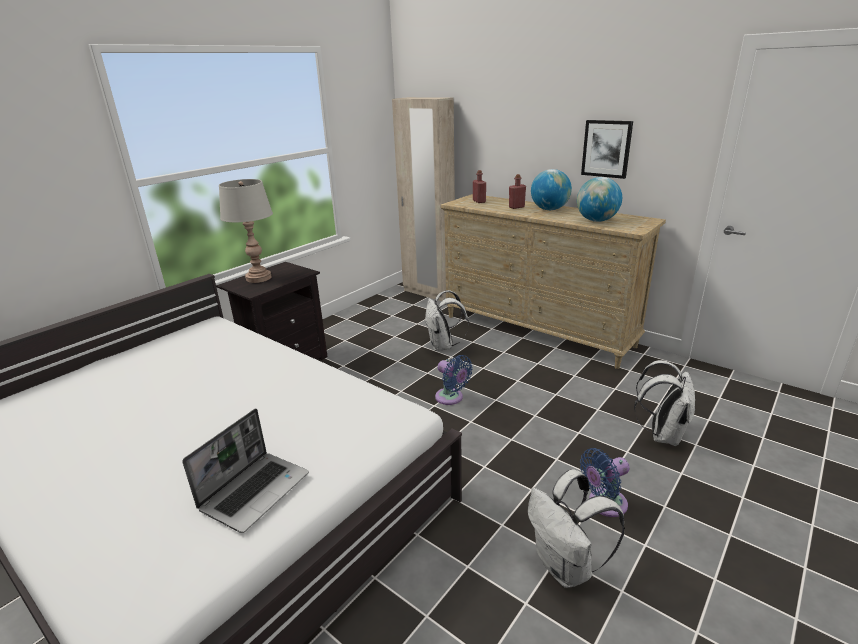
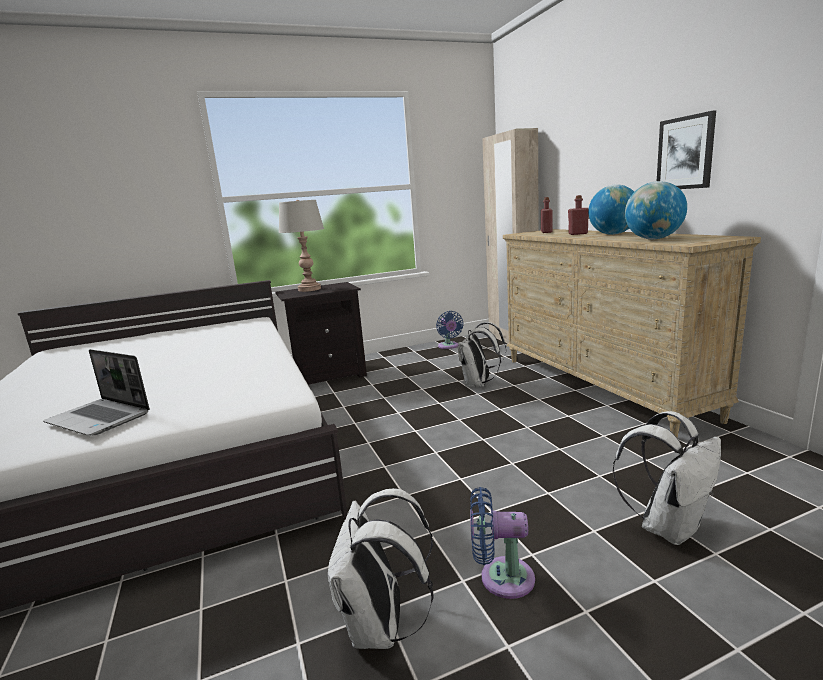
camera: 30 degrees right, 10 degrees down
laptop [182,409,309,533] -> laptop turned 60 degrees clockwise [43,349,150,436]
blue fan [435,355,473,405] -> blue fan moved to [436,311,464,349]

